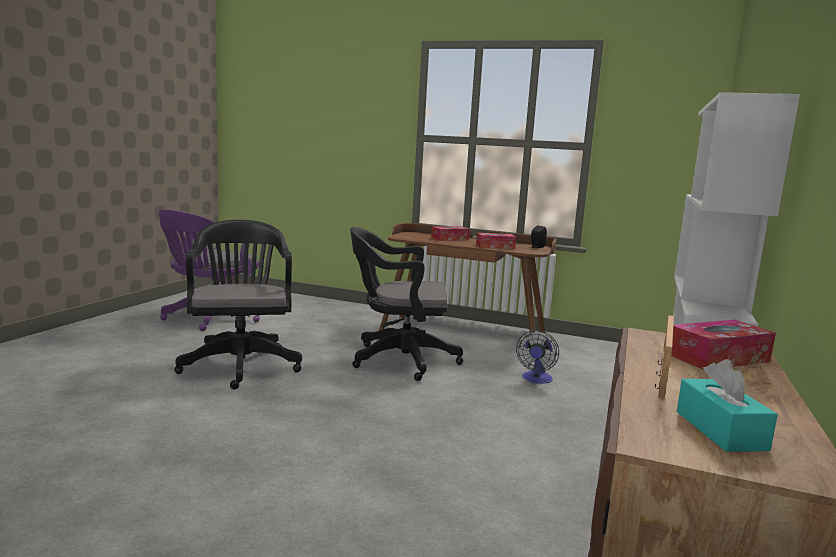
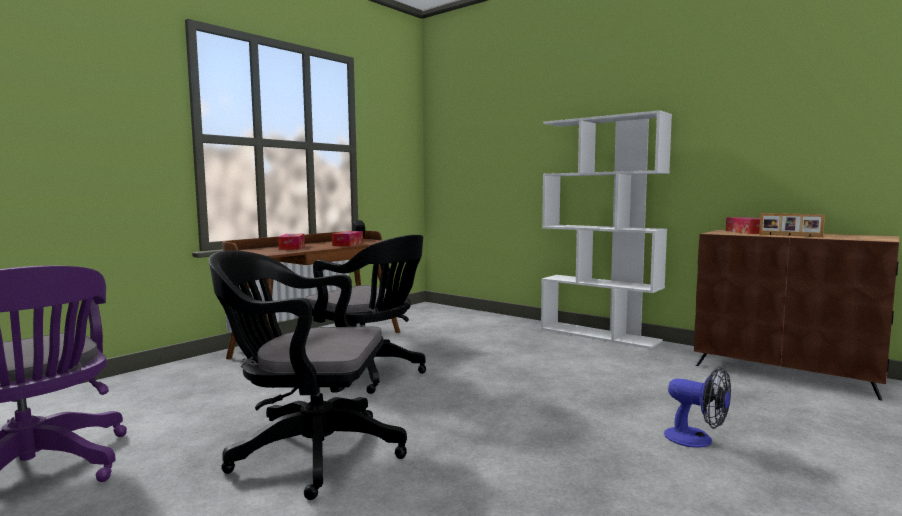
camera: 70 degrees left, 5 degrees down
black office chair [350,227,463,381] -> black office chair turned 75 degrees counterclockwise [305,235,426,394]
fan [516,330,559,384] -> fan moved to [664,368,731,448]
turquoise tissue box [677,359,778,452] -> none

